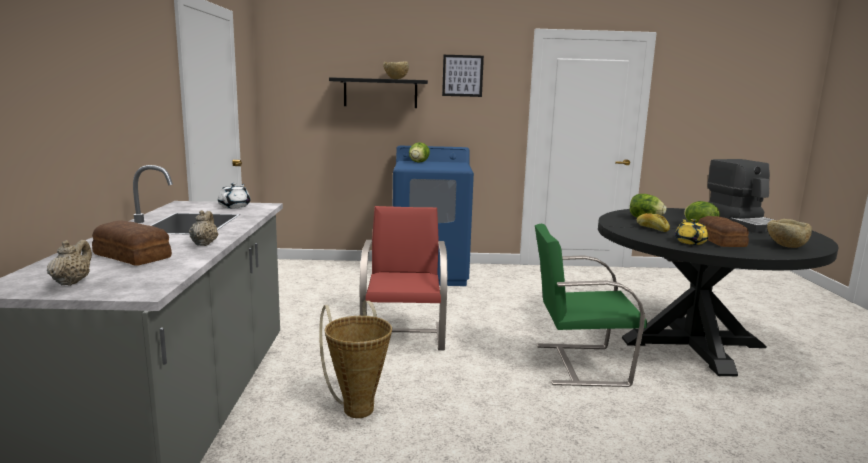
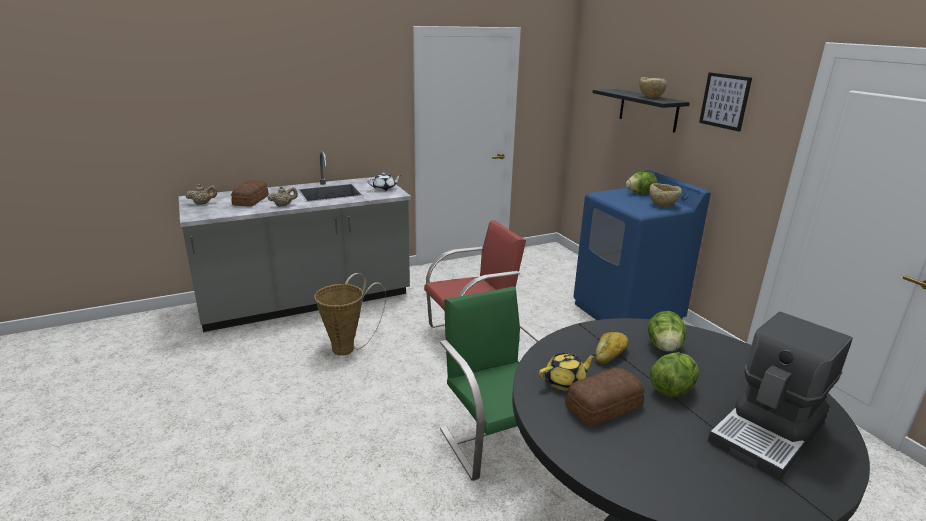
camera: 65 degrees right, 10 degrees up
beige bowl [767,219,812,248] -> beige bowl moved to [649,183,682,207]

